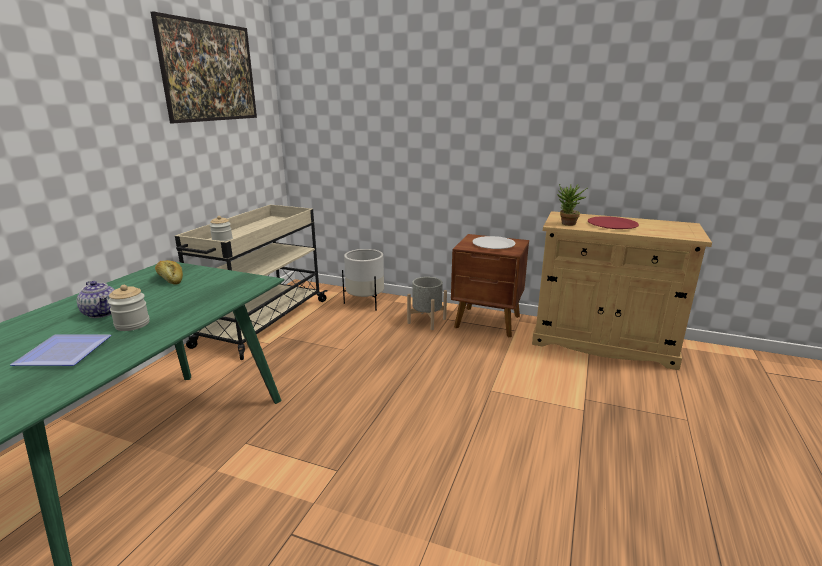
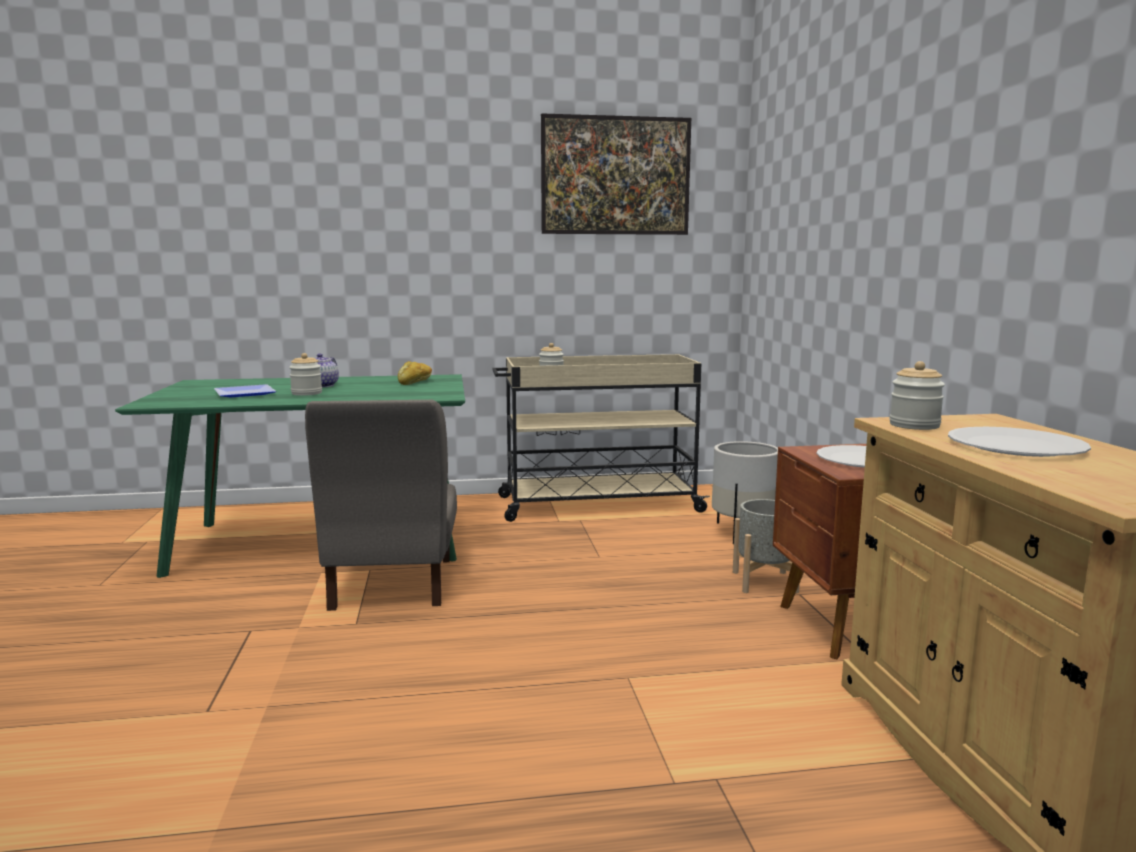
camera: 60 degrees right, 10 degrees down
potted plant [557,184,587,226] -> jar [889,361,945,430]
red plate [588,216,639,229] -> white plate [948,427,1091,457]
none -> grey chair [305,400,457,611]

